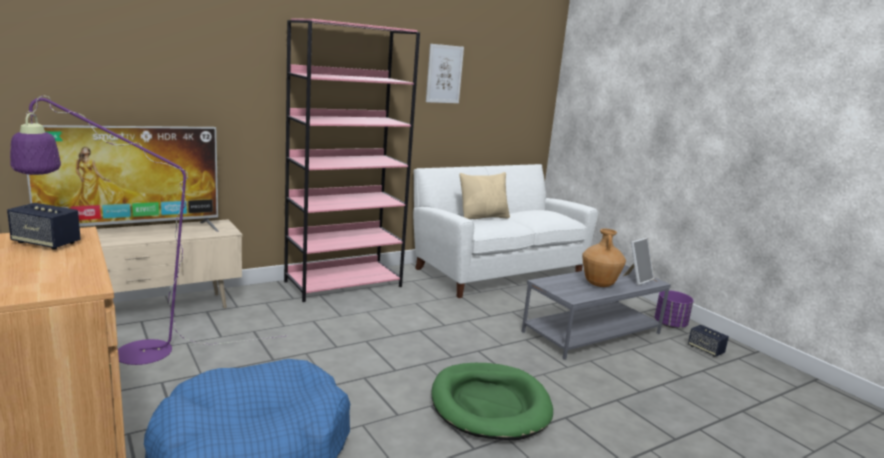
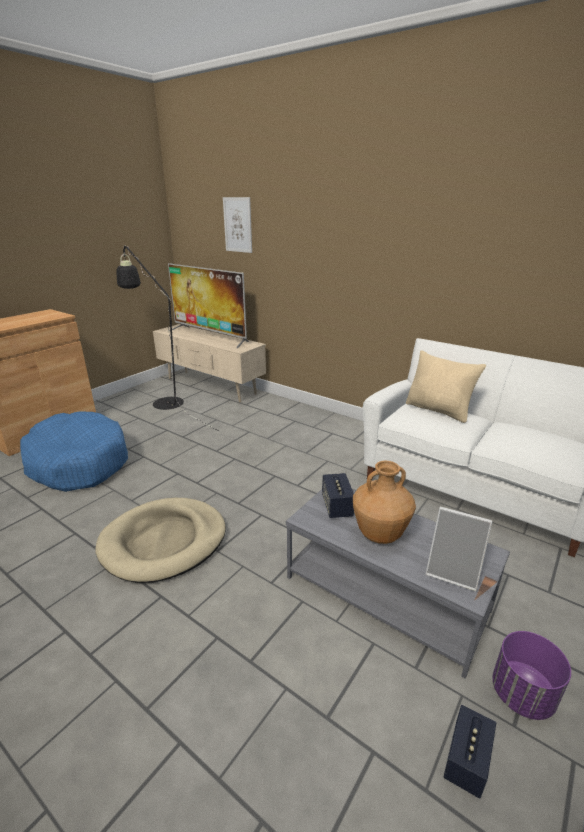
camera: 70 degrees right, 10 degrees up
speaker [7,203,81,250] -> speaker moved to [322,473,354,518]
purple floor lamp [10,96,288,365] -> black floor lamp [117,245,219,431]
pink bookcase [284,18,420,302] -> none
picture [426,44,464,103] -> picture moved to [223,197,252,253]
green dog bed [432,363,553,440] -> beige dog bed [96,498,226,583]

